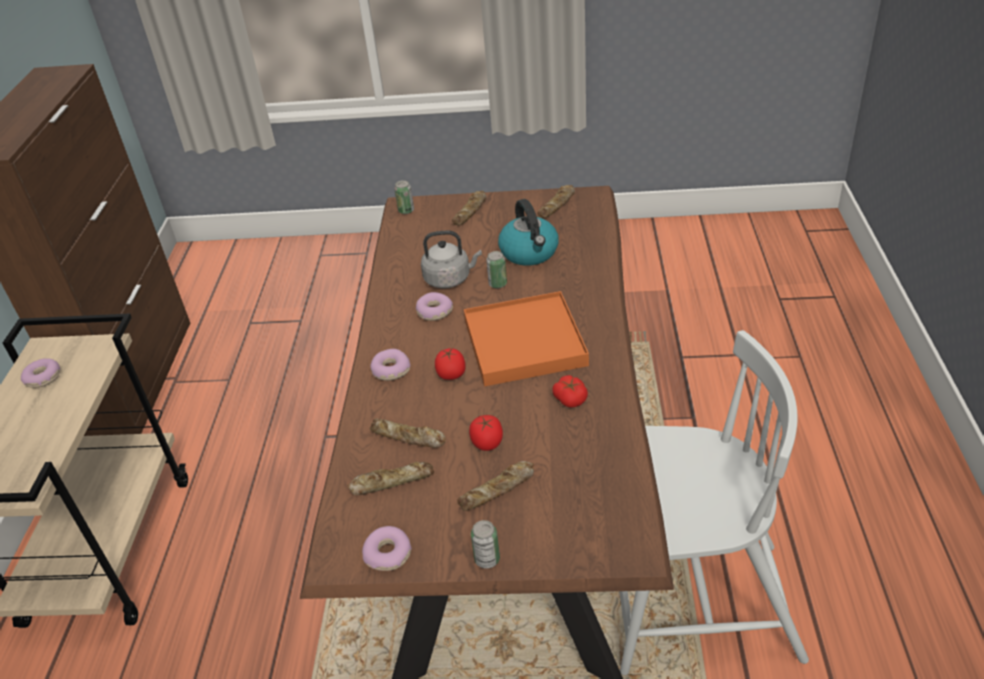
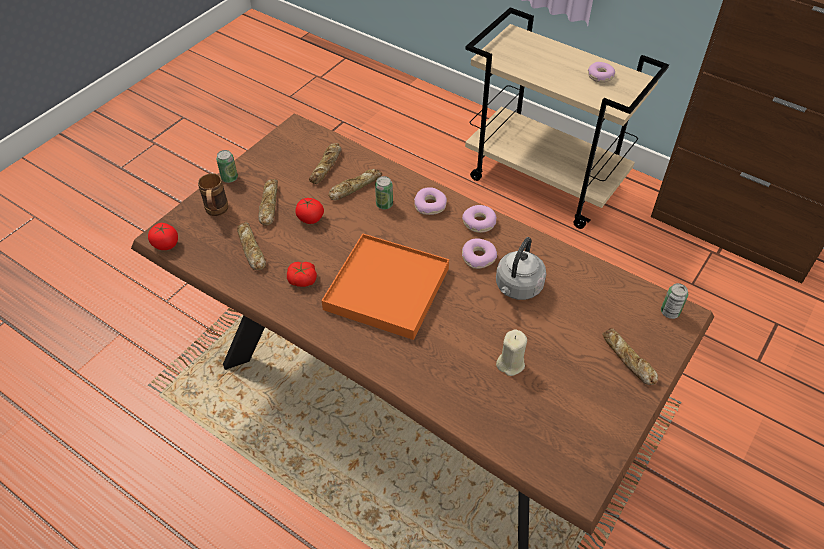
camera: 120 degrees right, 10 degrees up
donut [362,526,412,571] -> donut moved to [462,205,497,233]
tomato [435,348,466,380] -> tomato moved to [148,223,178,250]
can [486,251,507,288] -> can moved to [375,176,393,209]
kettle [498,199,559,266] -> beige candle [496,329,527,376]
bread [537,185,575,218] -> bread moved to [237,222,266,270]
white chair [619,330,809,675] -> none
none -> brown mug [198,173,229,216]

